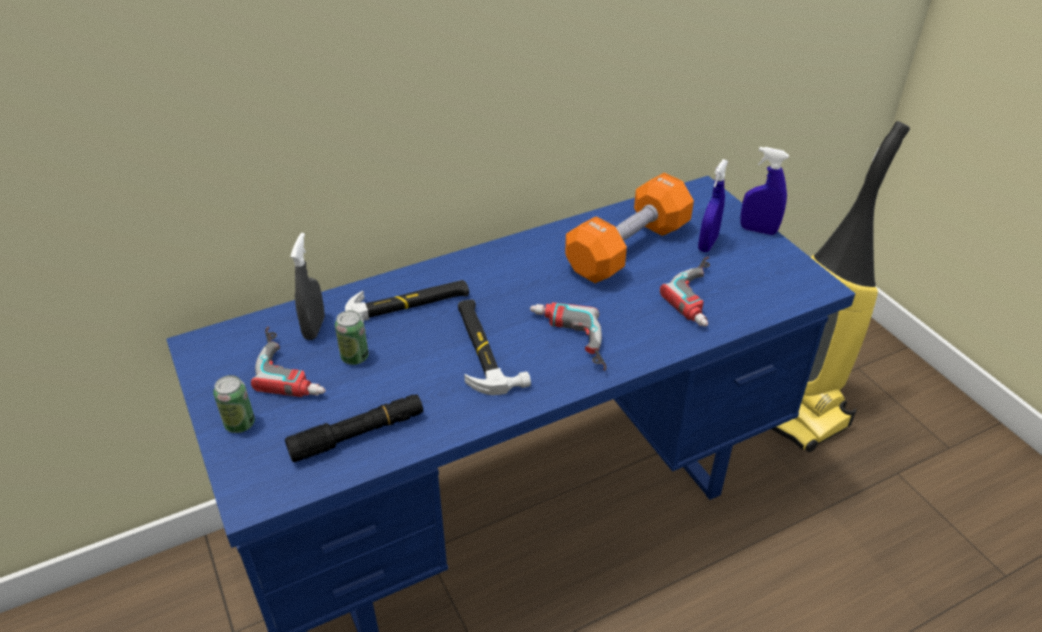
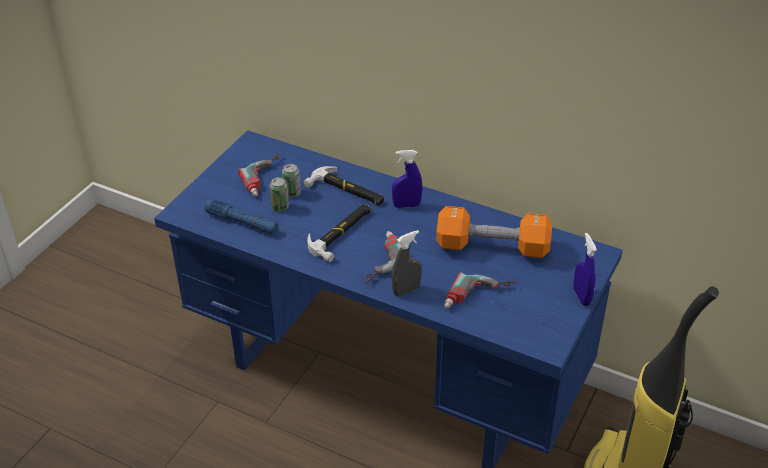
camera: 55 degrees right, 0 degrees up
can [213,375,255,433] -> can moved to [270,177,289,212]
black flashlight [285,394,423,462] -> blue flashlight [205,199,278,234]
grey spray bottle [290,233,325,340] -> grey spray bottle moved to [391,230,422,296]
blue spray bottle [698,159,728,252] -> blue spray bottle moved to [392,150,423,208]

